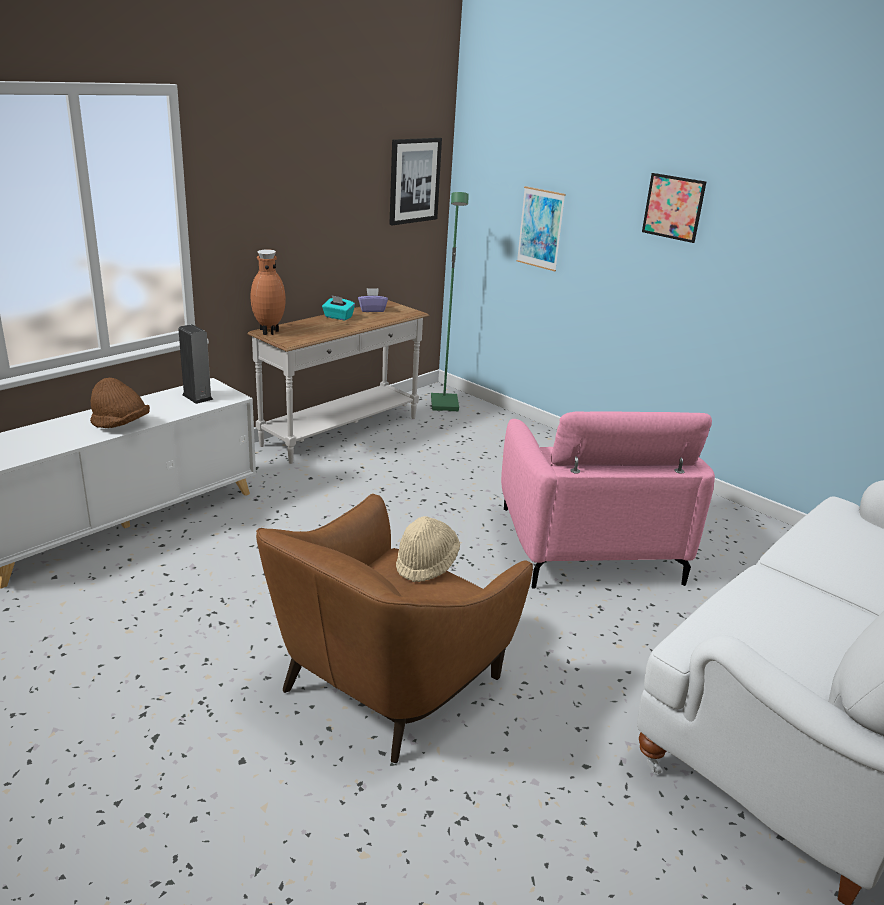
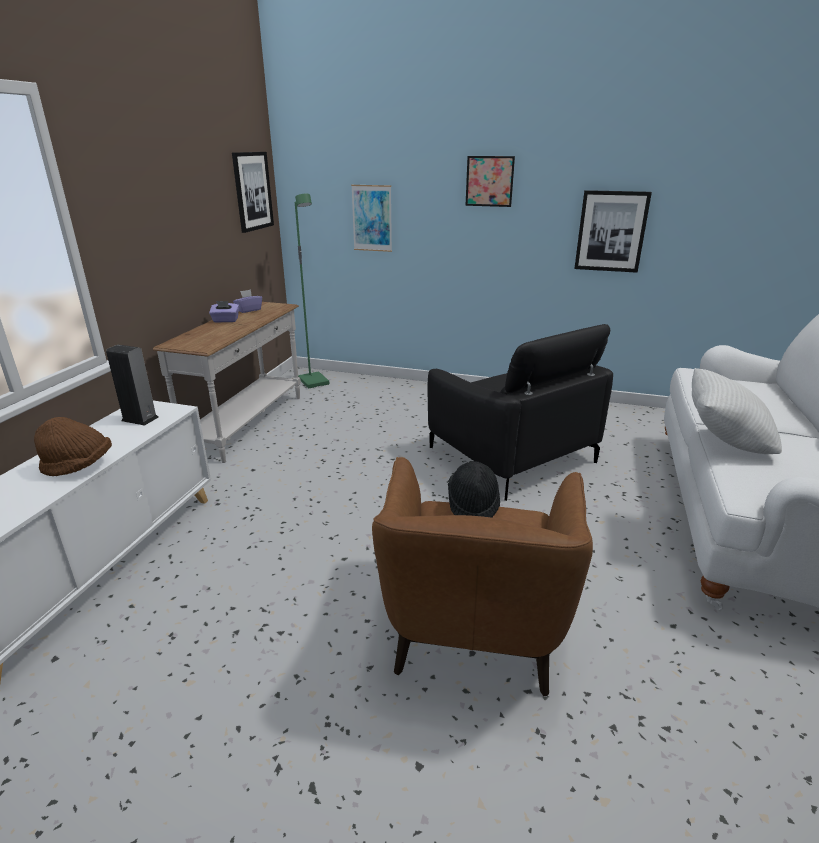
camera: 25 degrees left, 0 degrees up
brown vase [251,249,286,335] -> none
turquoise tissue box [322,295,355,320] -> purple tissue box [209,301,239,323]
beige hat [396,516,460,582] -> black hat [448,461,500,518]
pink armchair [501,411,715,589] -> black armchair [427,324,613,501]
none -> picture [574,190,652,273]
none -> white pillow [692,368,782,454]

